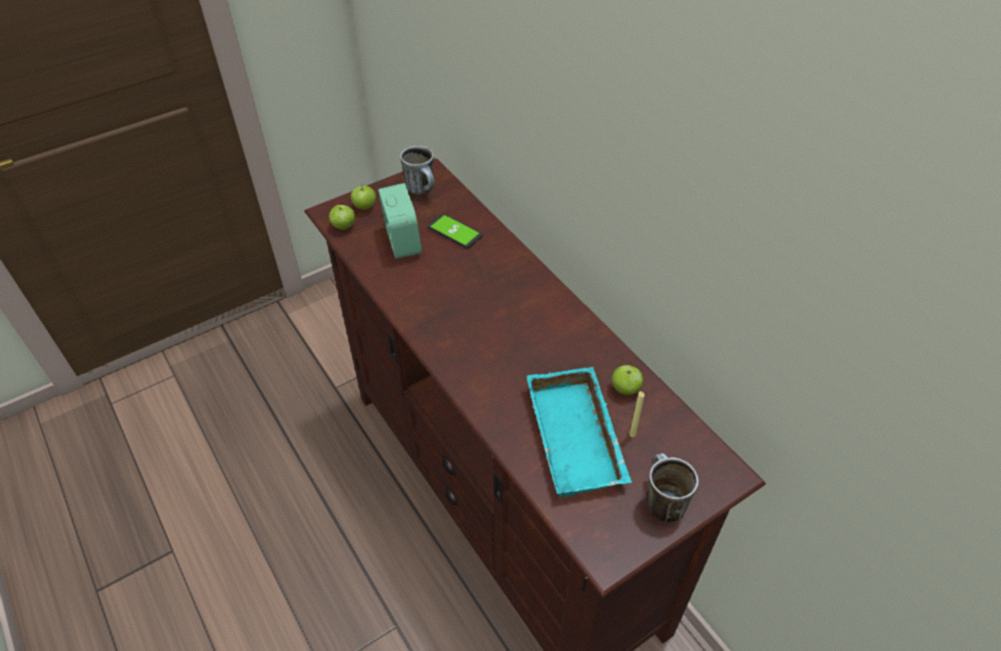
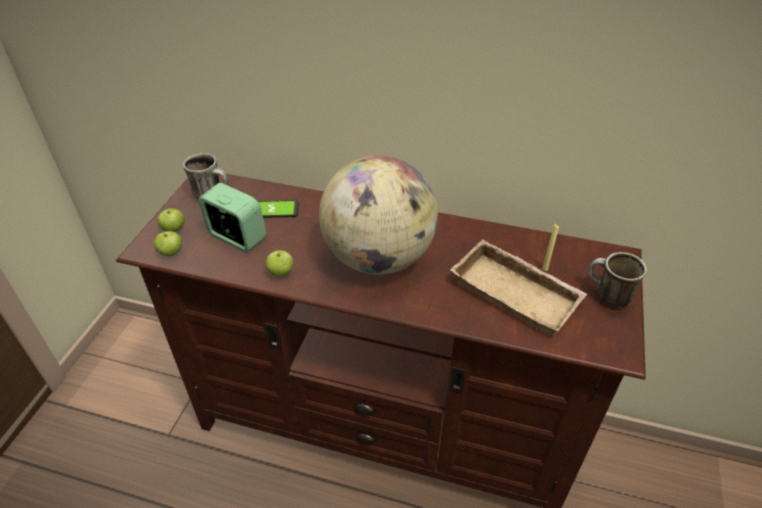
camera: 40 degrees left, 5 degrees down
turquoise tray [527,367,632,498] -> beige tray [450,239,588,336]
apple [612,365,643,395] -> apple moved to [265,250,294,277]
none -> globe [319,155,438,275]

